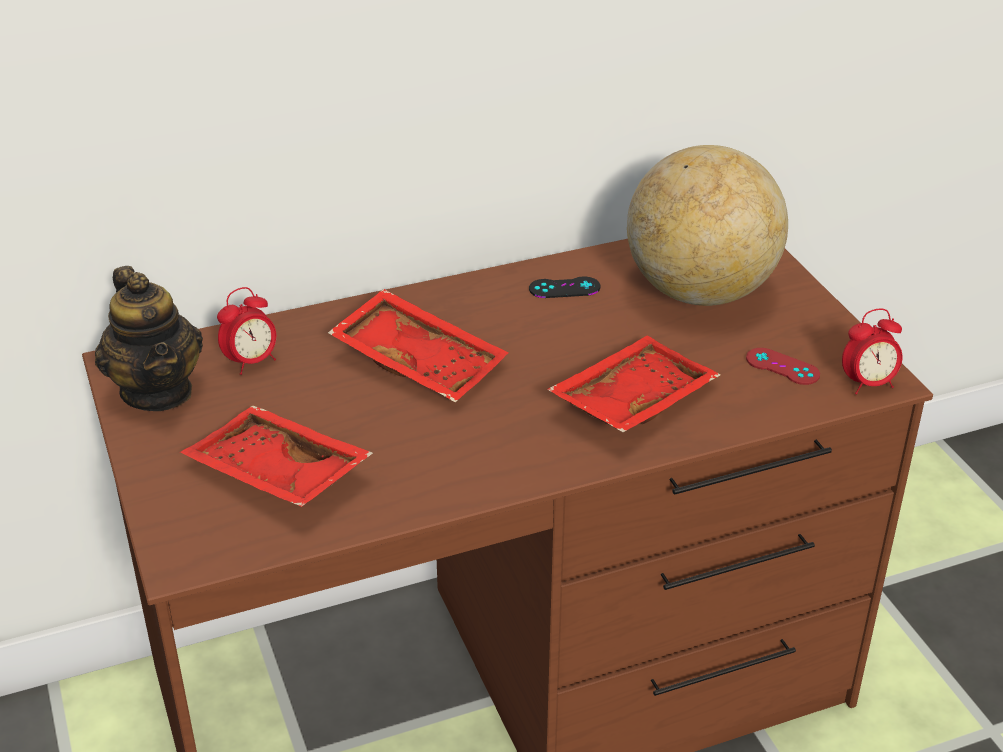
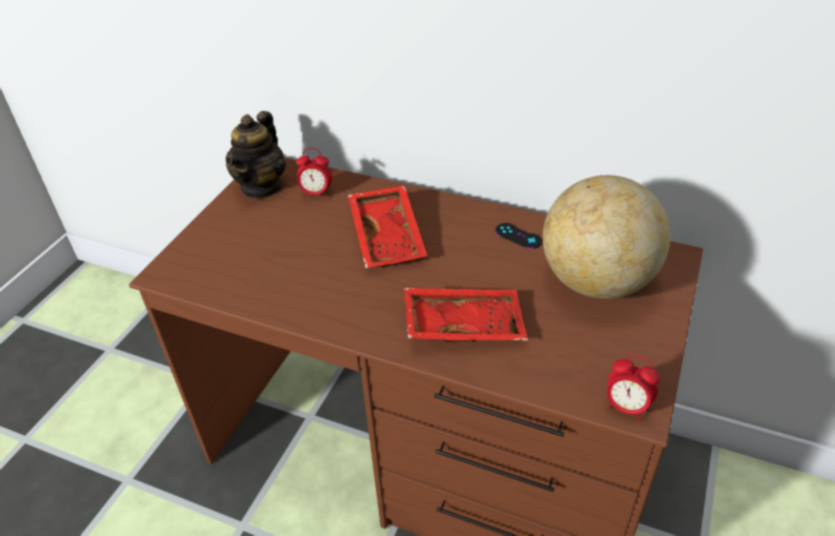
camera: 45 degrees right, 5 degrees up
red tray [180,406,373,507] -> none
red game controller [746,348,820,385] -> none

